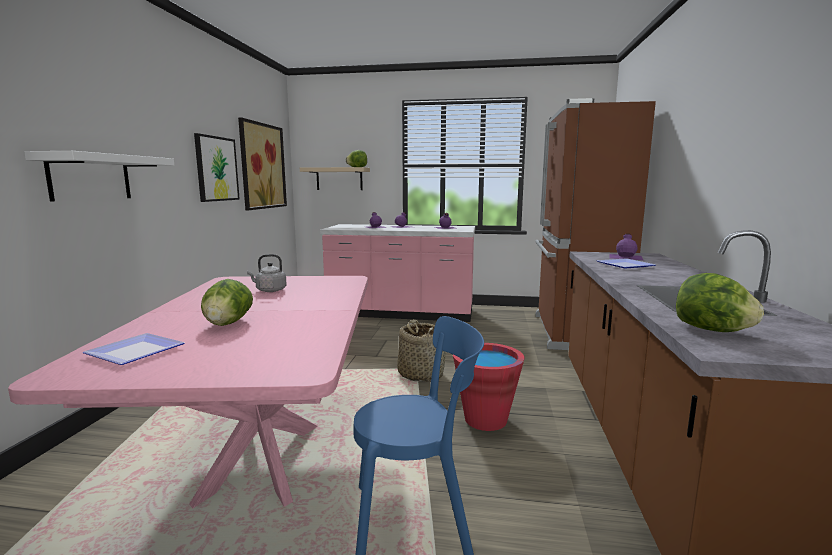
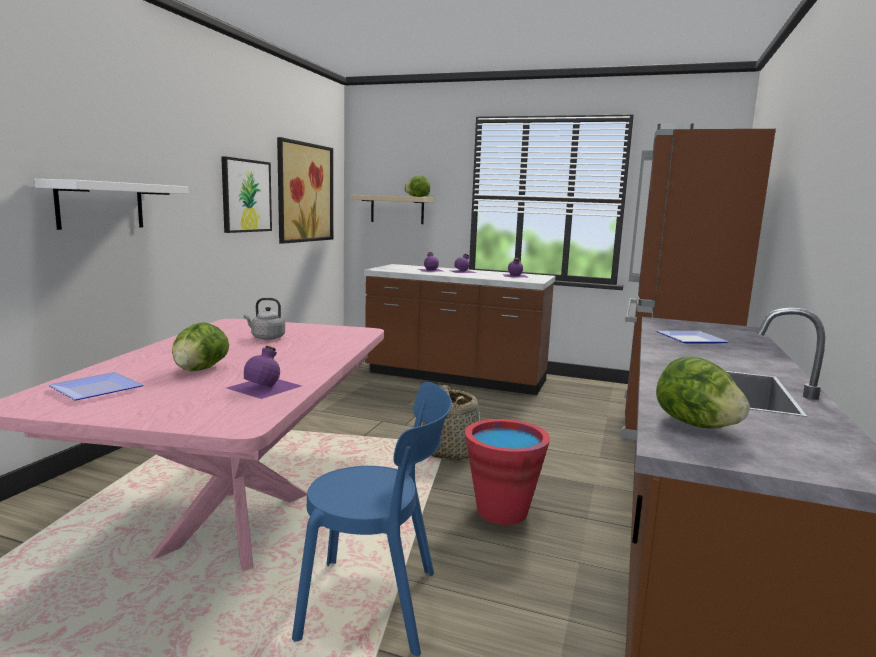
camera: 10 degrees right, 0 degrees up
pink counter [320,224,475,322] -> brown counter [363,264,555,395]
purple bottle [610,233,643,260] -> purple bottle moved to [227,346,302,399]

